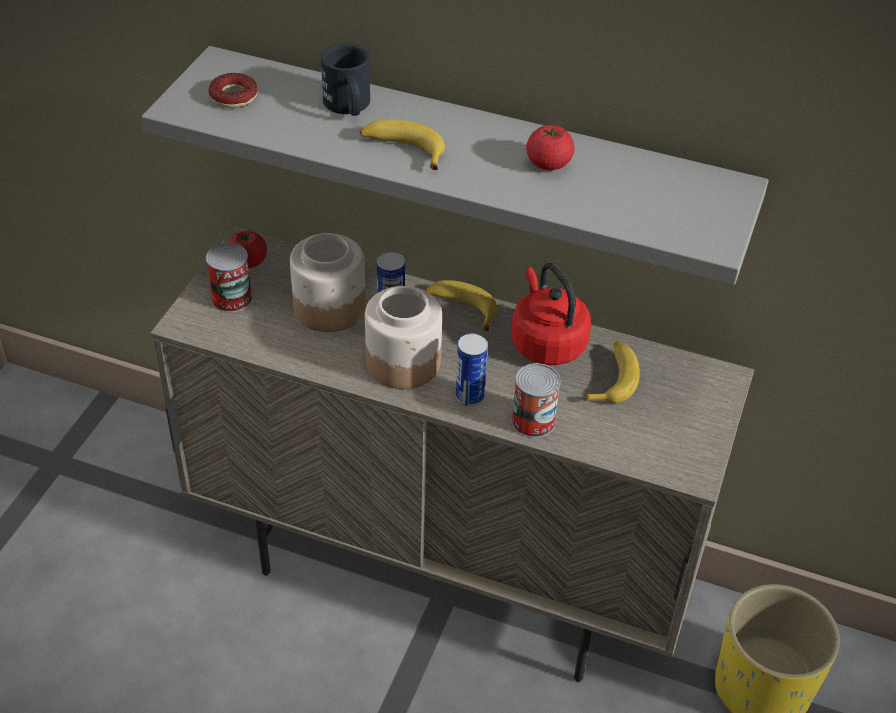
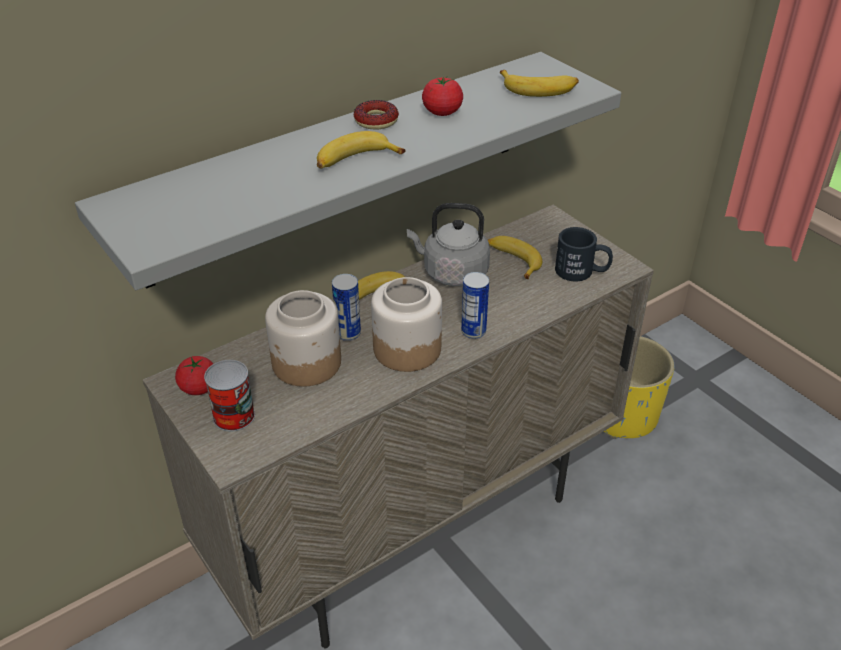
camera: 55 degrees left, 5 degrees down
donut [208,73,258,108] -> donut moved to [354,100,399,130]
black mug [321,43,370,116] -> black mug moved to [555,227,613,281]
red kettle [511,263,591,365] -> grey kettle [407,203,490,286]
can [512,363,561,438] -> none
none -> banana [500,70,579,97]

